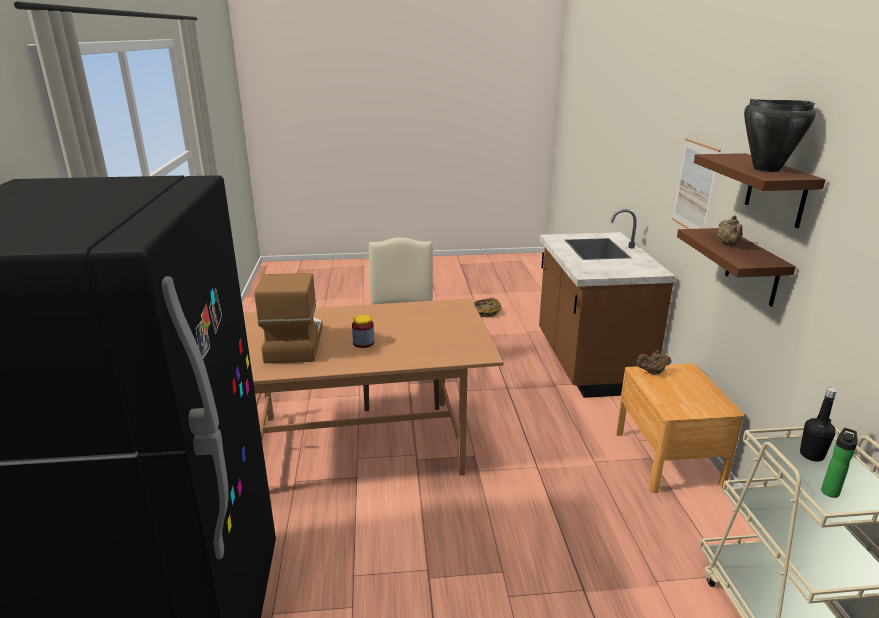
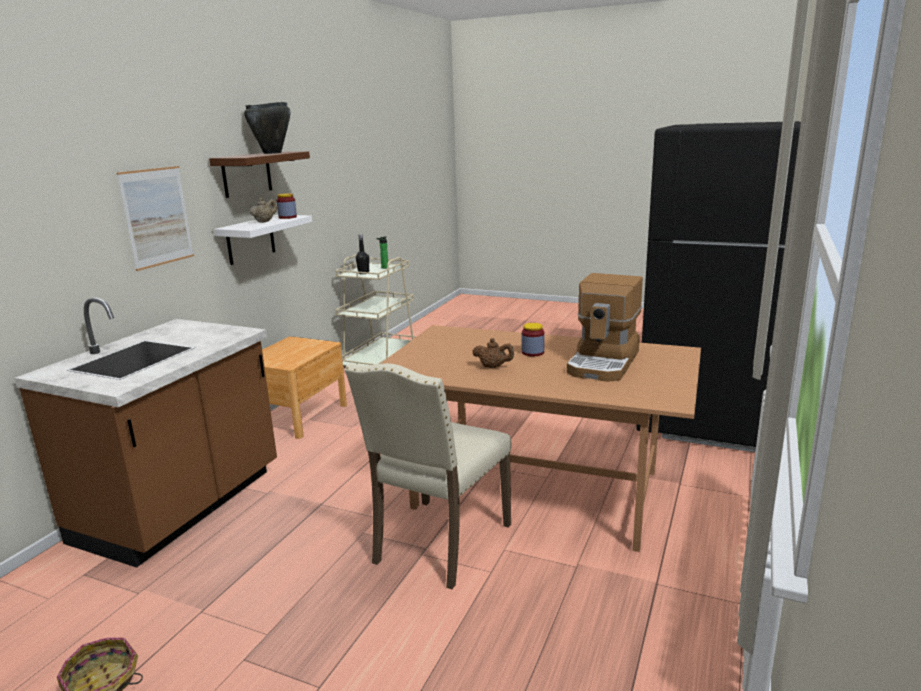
camera: 150 degrees left, 5 degrees down
brown teapot [637,350,672,375] -> brown teapot moved to [472,338,514,368]
brown shelf [677,228,796,307] -> white shelf [214,215,312,265]
none -> jar [276,193,297,219]

